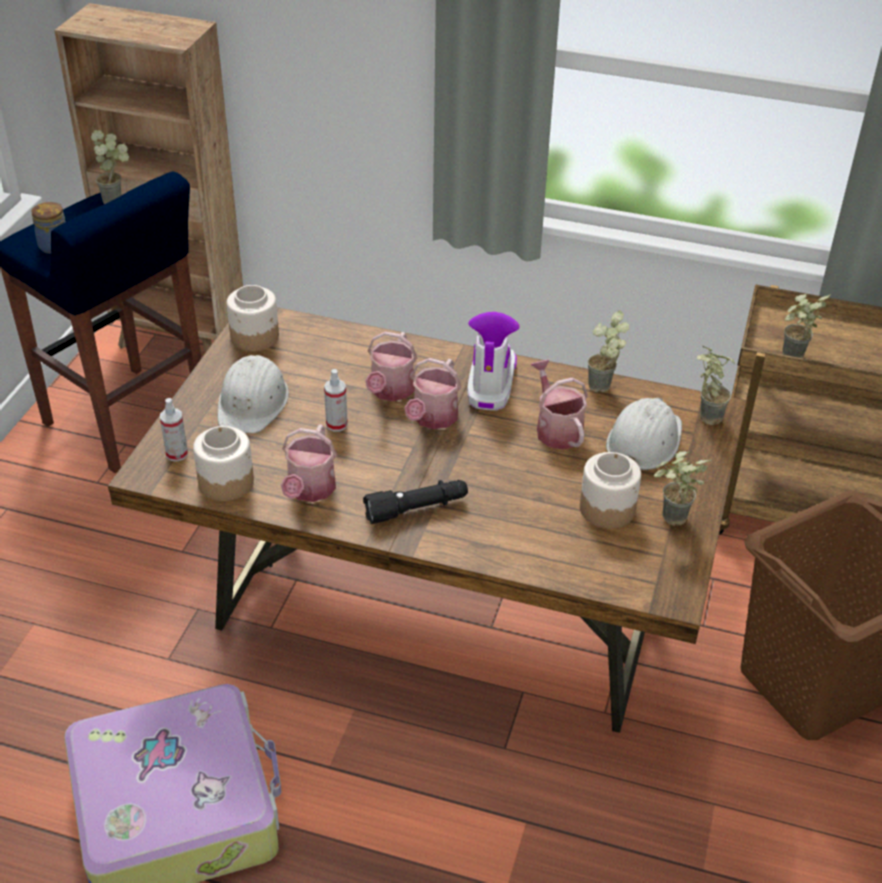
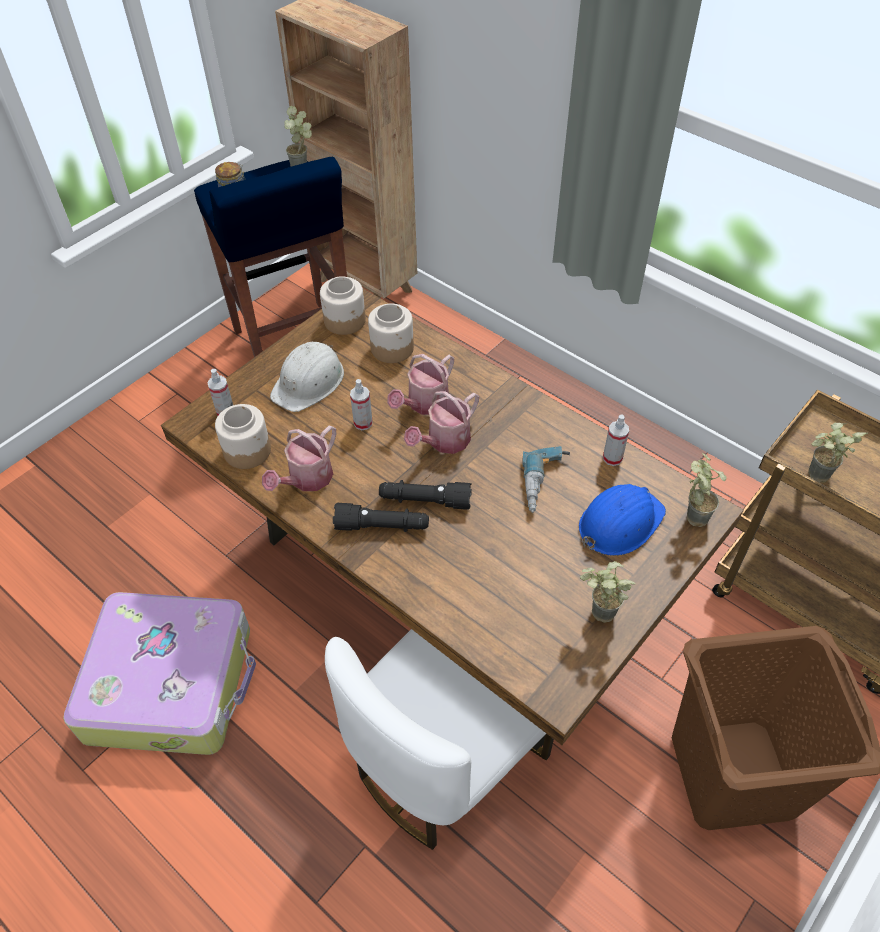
camera: 25 degrees right, 10 degrees up
boot [467,312,520,411] -> none
watering can [530,359,588,450] -> power drill [523,446,570,513]
jar [580,452,641,529] -> jar moved to [368,304,414,363]
potted plant [588,310,630,392] -> spray bottle [603,414,629,466]
white hard hat [606,398,682,470] -> blue hard hat [579,484,666,556]
none -> white chair [325,629,554,850]
none -> black flashlight [379,480,472,510]

